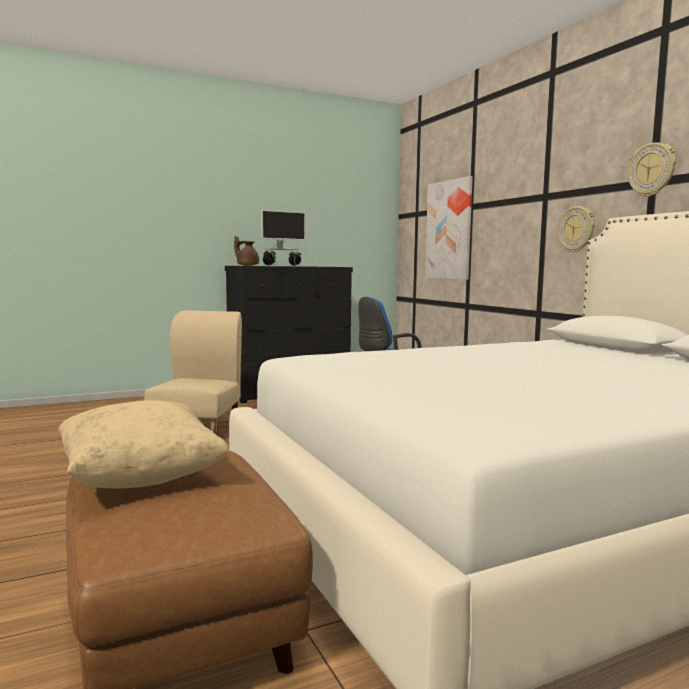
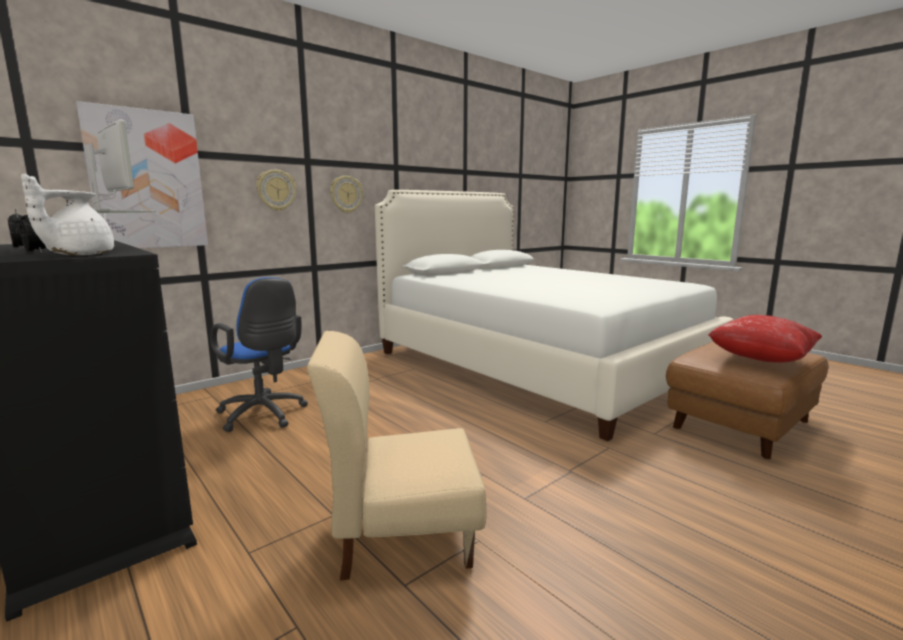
camera: 105 degrees left, 5 degrees up
beige pillow [58,400,229,488] -> red pillow [708,315,822,363]
brown teapot [234,236,259,266] -> white teapot [21,174,114,255]
wall clock [627,142,676,197] -> wall clock moved to [256,170,296,211]

